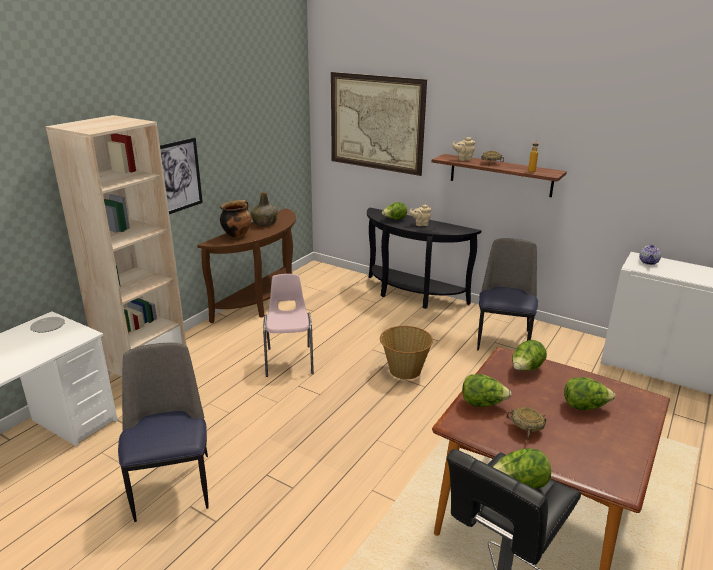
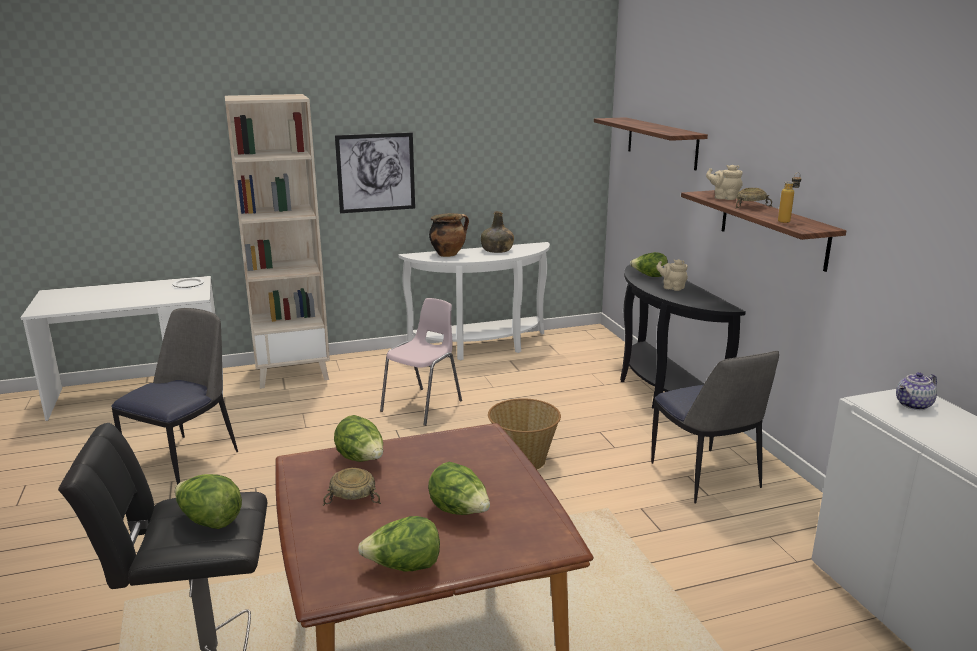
camera: 40 degrees right, 5 degrees down
brown console table [197,208,296,323] -> white console table [399,242,550,360]
picture [331,72,427,176] -> shelf [594,117,708,171]
chair [477,238,538,351] -> chair turned 105 degrees clockwise [651,351,779,504]
lettuce [512,340,547,371] -> lettuce moved to [358,516,440,572]

